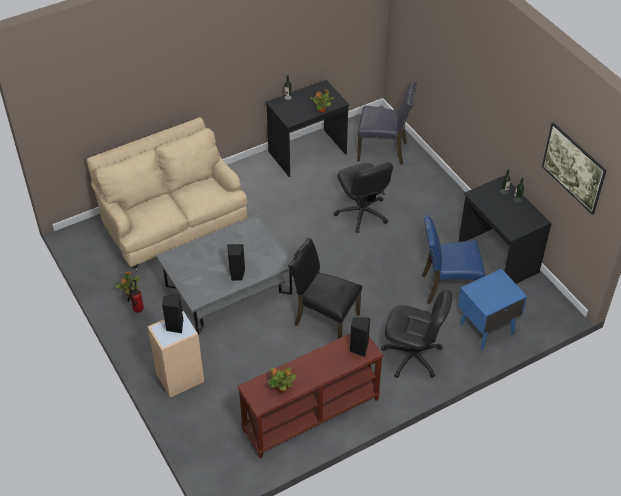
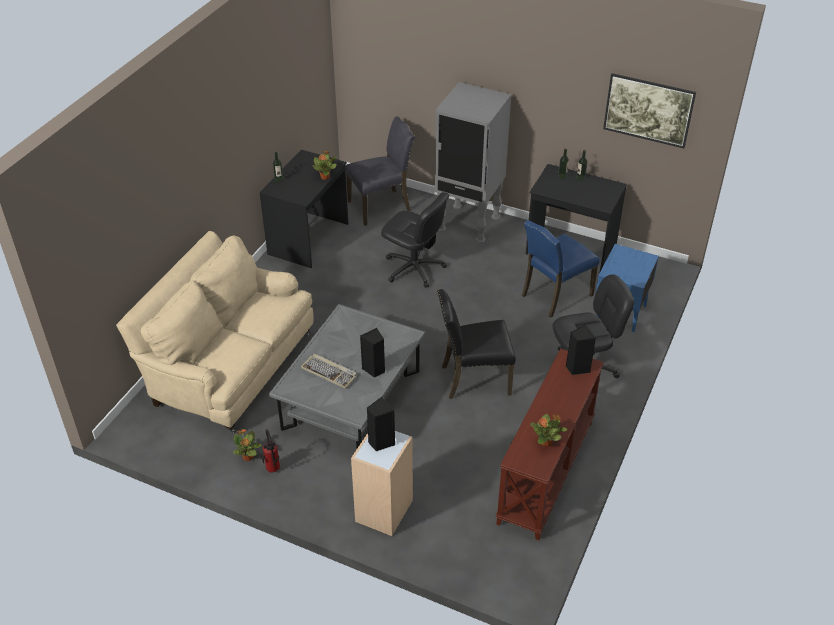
camera: 35 degrees left, 5 degrees down
none -> keyboard [300,353,357,389]
none -> grey cabinet [435,82,511,243]

